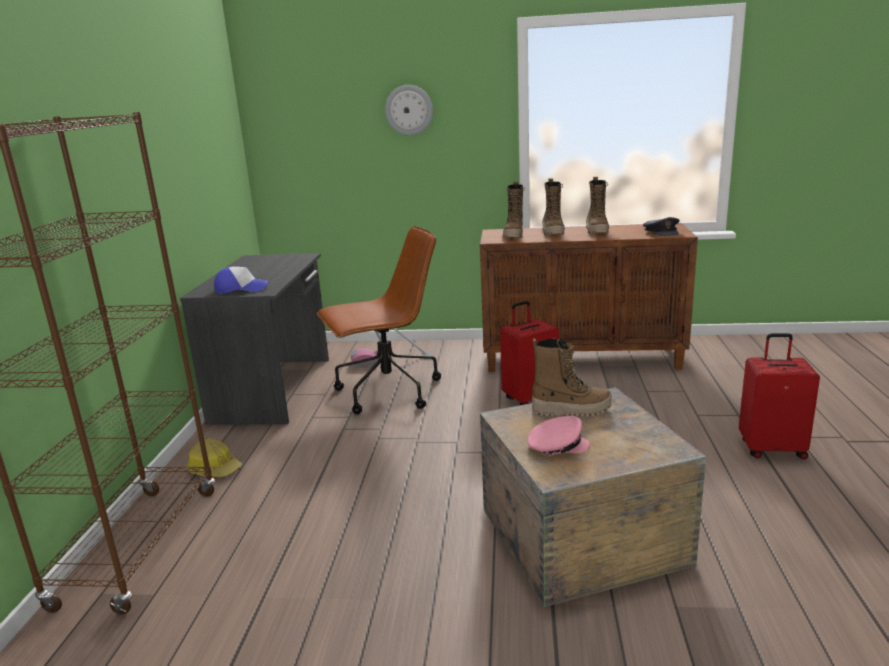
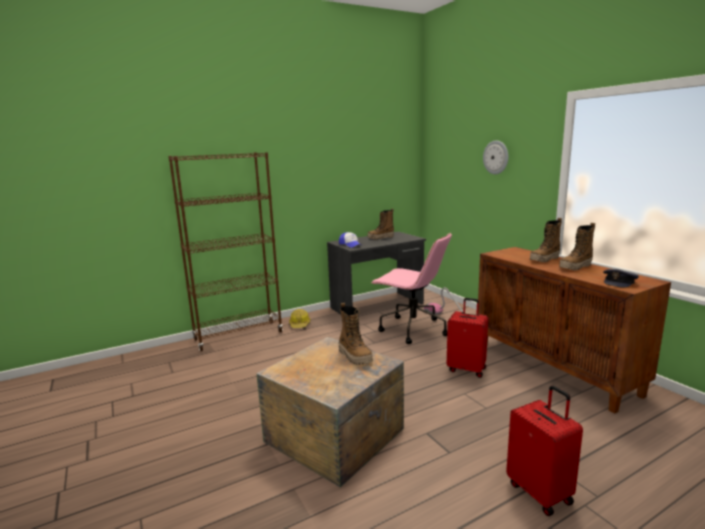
camera: 55 degrees right, 5 degrees down
brown office chair [317,226,441,414] -> pink office chair [372,232,452,344]
boot [503,181,525,238] -> boot moved to [367,209,394,239]
pink cap [527,416,590,456] -> none

